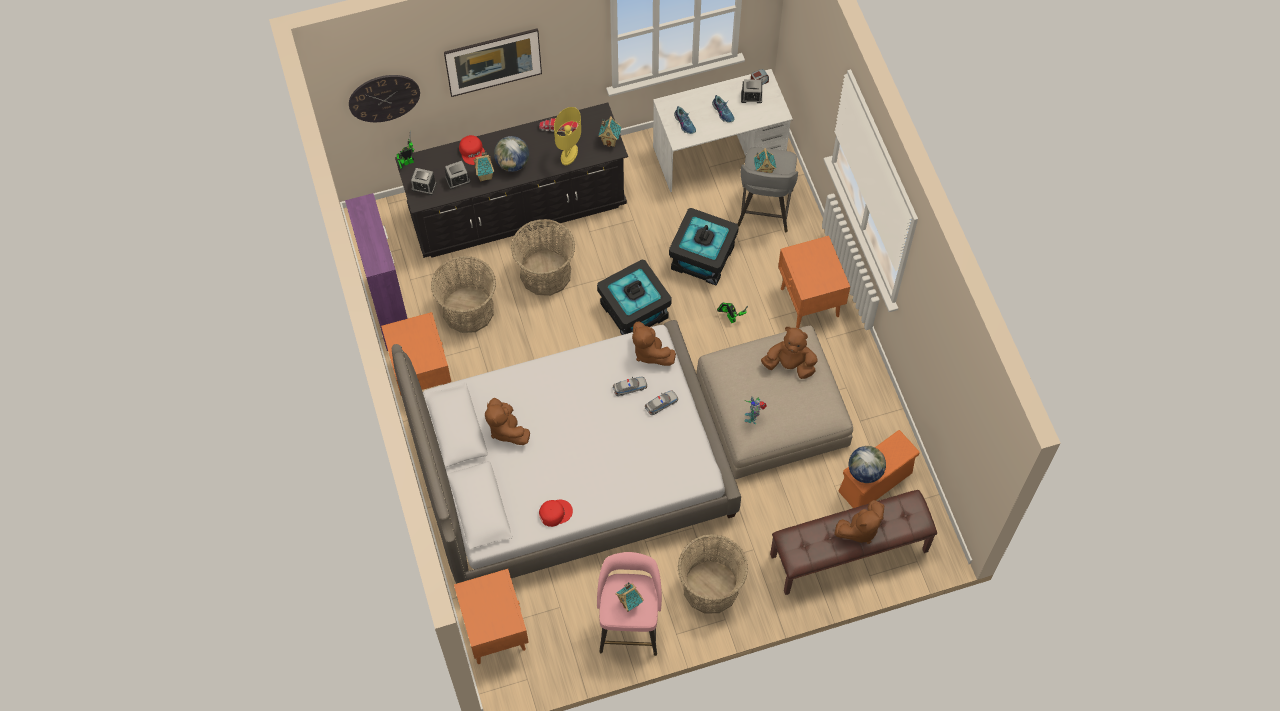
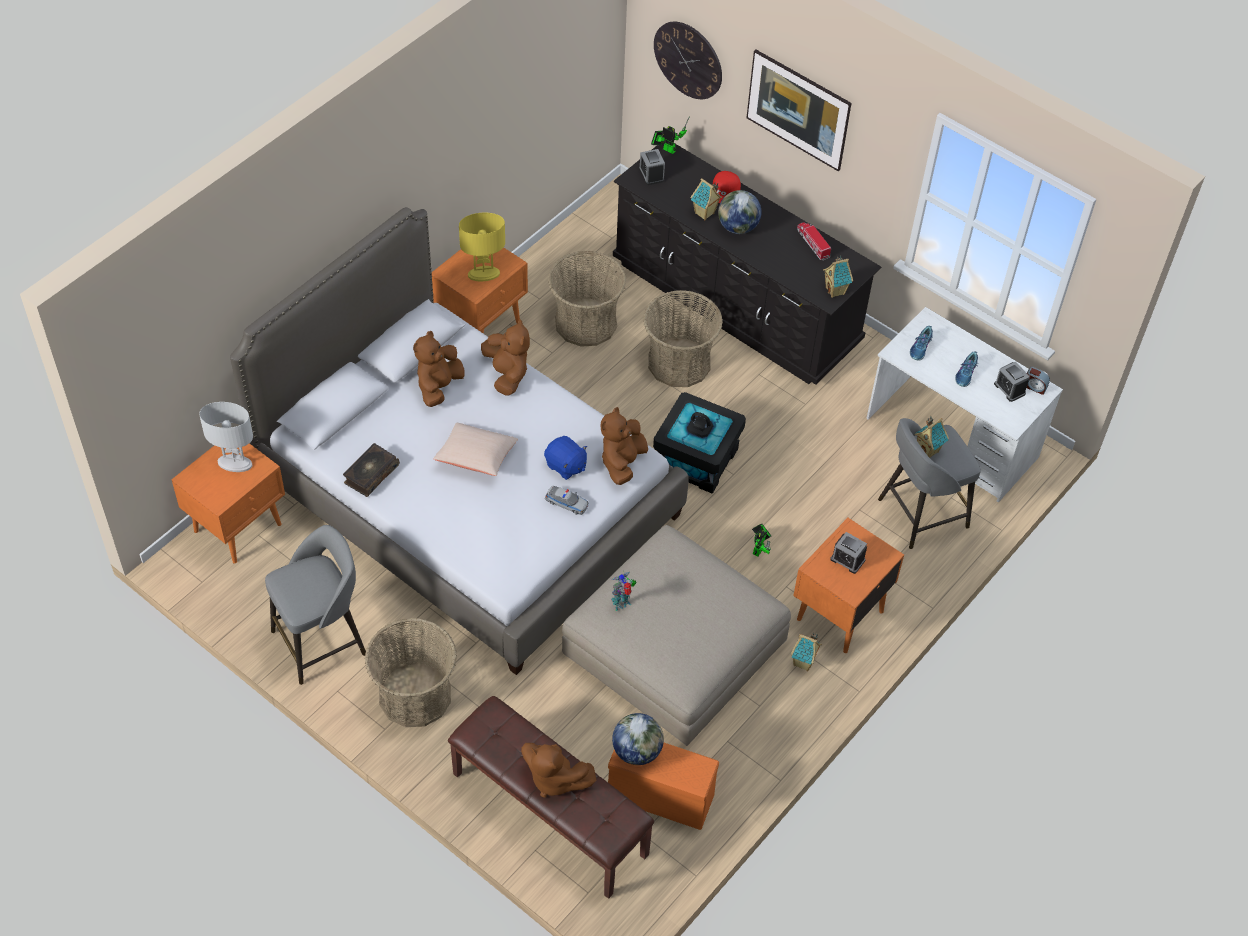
camera: 55 degrees right, 10 degrees down
purple cabinet [345,193,408,351] -> none
alarm clock [445,161,470,189] -> alarm clock moved to [830,532,867,574]
red cap [539,500,573,527] -> book [343,443,400,497]
yellow table lamp [554,107,581,165] -> yellow table lamp moved to [459,213,505,281]
pink stool [597,552,662,656] -> grey stool [265,525,366,685]
toy car [613,377,647,396] -> blue plush toy [544,436,587,480]
toy house [616,582,644,612] -> toy house moved to [791,633,822,671]
black storage box [669,208,739,286] -> none
brown plush toy [761,327,818,379] -> brown plush toy moved to [481,319,530,396]
none -> white table lamp [199,402,253,472]
none -> beige pillow [434,423,518,476]

